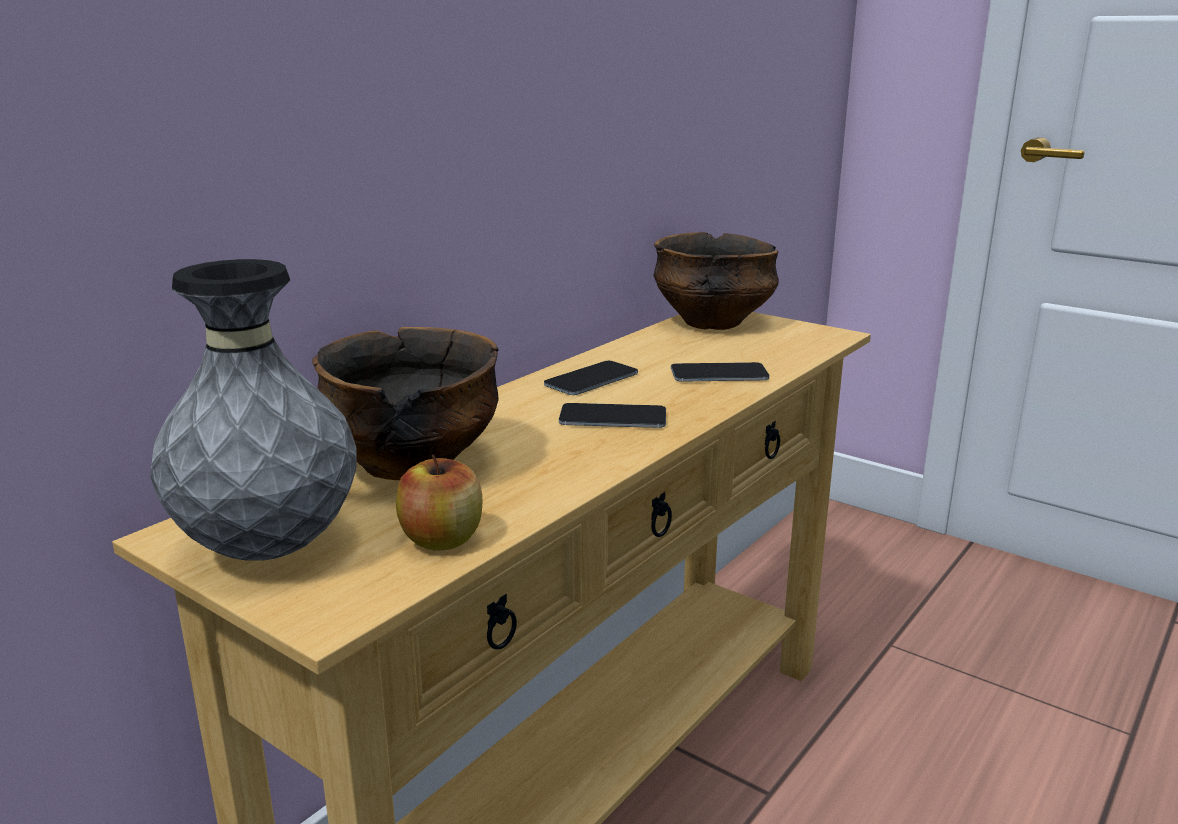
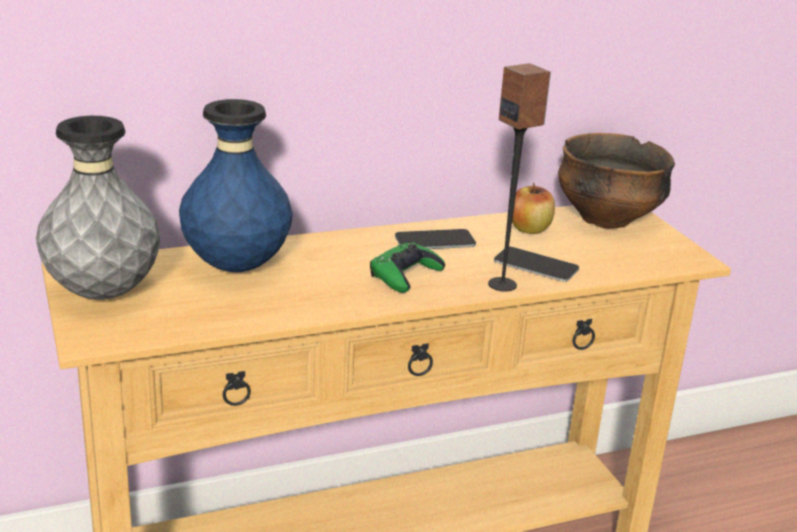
camera: 30 degrees right, 5 degrees up
bowl [312,327,499,480] -> blue vase [179,99,293,272]
apple [396,454,482,550] -> apple moved to [512,183,555,234]
phone [559,403,666,428] -> green game controller [370,243,445,293]
none -> speaker [488,63,551,292]

